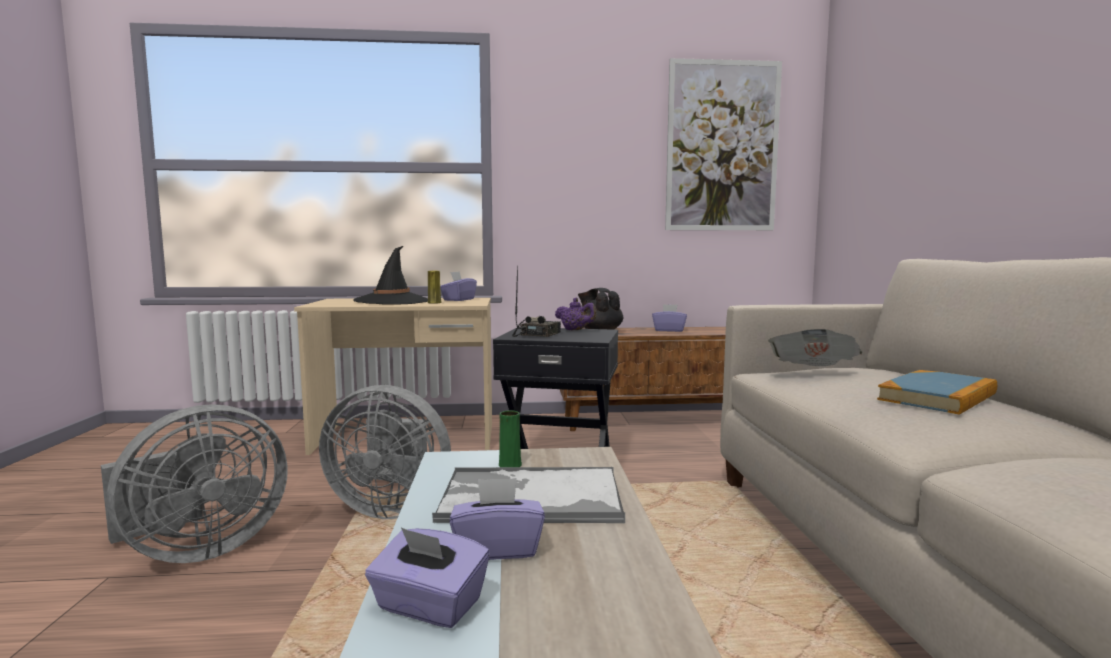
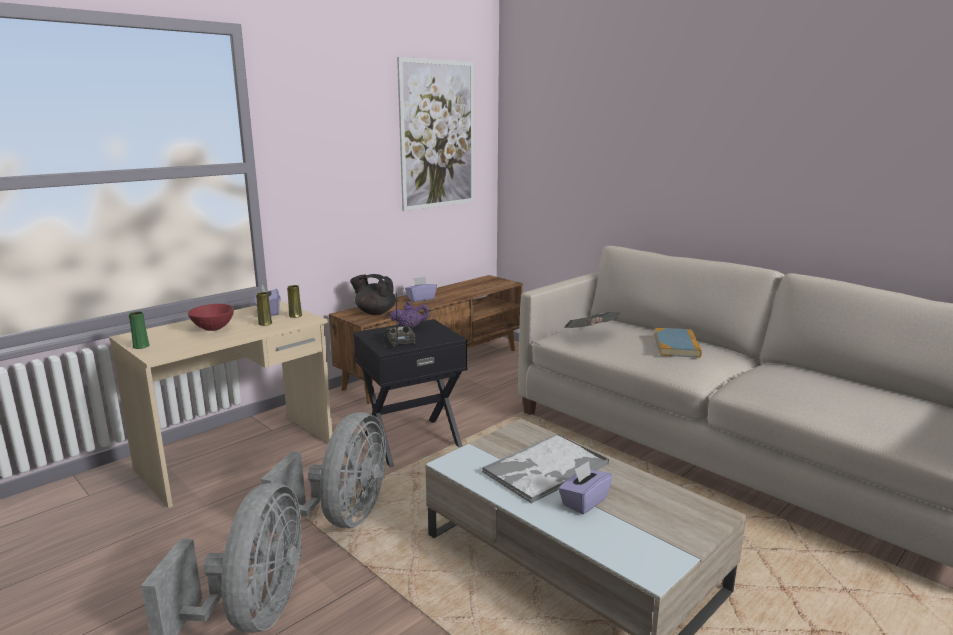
camera: 40 degrees left, 10 degrees up
grey fan [319,385,451,519] -> grey fan turned 45 degrees counterclockwise [261,412,386,534]
black hat [353,246,428,305] -> red bowl [188,304,234,331]
purple tissue box [365,527,490,628] -> none
green vase [499,410,522,467] -> green vase moved to [129,311,150,349]
none -> yellow vase [287,285,302,318]

